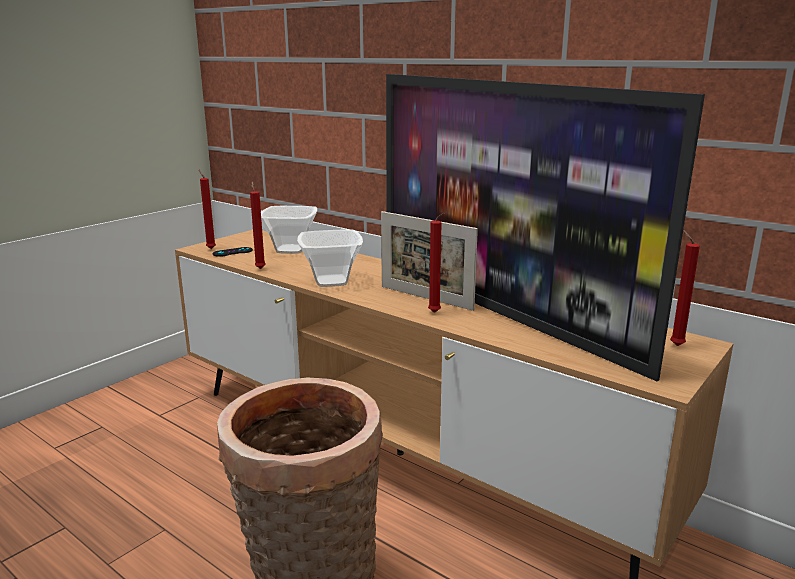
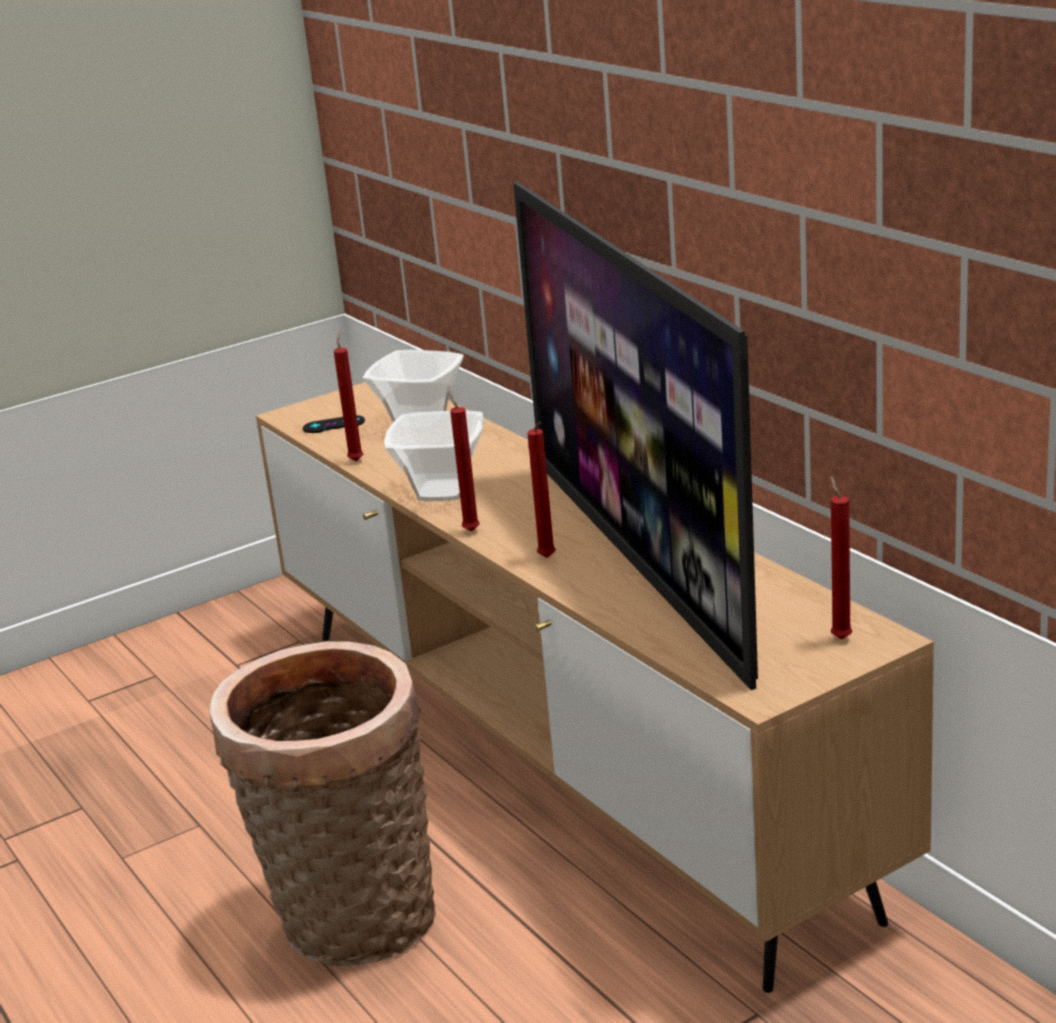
camera: 20 degrees right, 5 degrees up
red candle [199,170,216,249] -> red candle moved to [449,391,480,532]
picture frame [381,211,478,311] -> none

